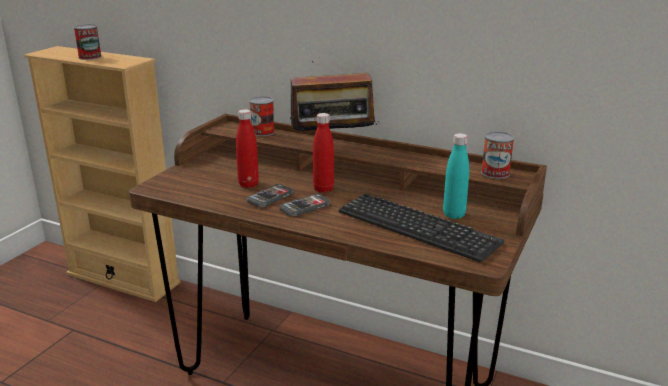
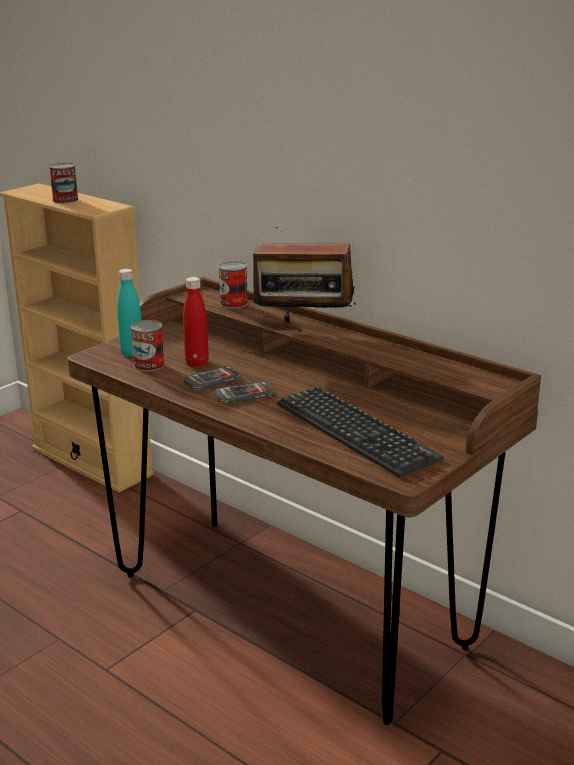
camera: 15 degrees right, 0 degrees up
red bottle [313,113,334,193] -> none
turquoise bottle [443,133,469,219] -> turquoise bottle moved to [117,269,141,356]
can [481,131,514,179] -> can moved to [131,320,165,372]

